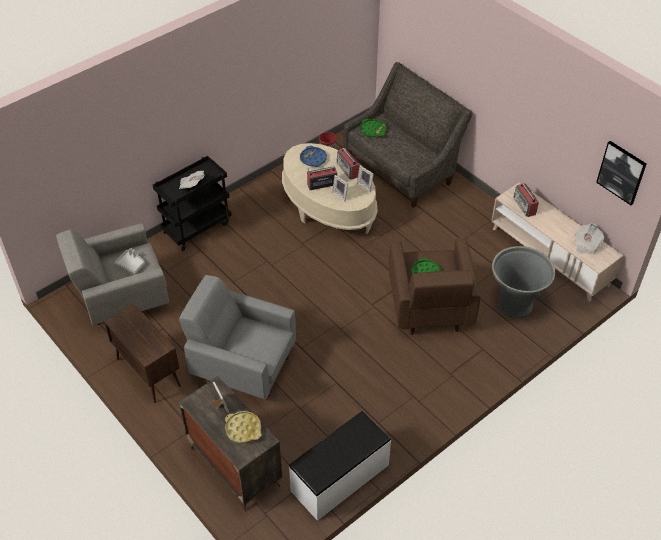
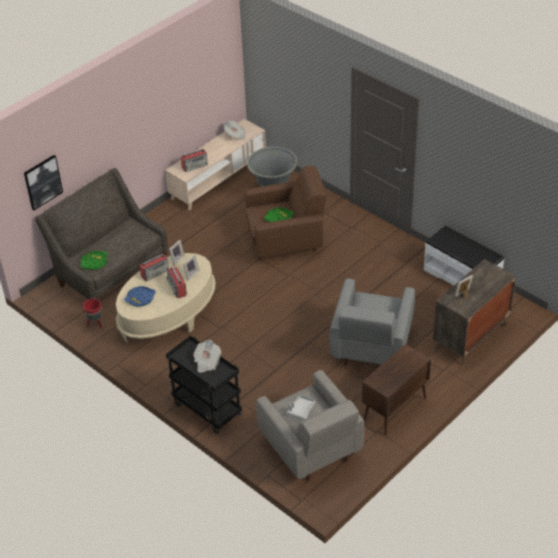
camera: 95 degrees left, 5 degrees down
yellow tray [225,411,262,443] -> none
picture [596,141,646,205] -> picture moved to [24,155,63,210]

